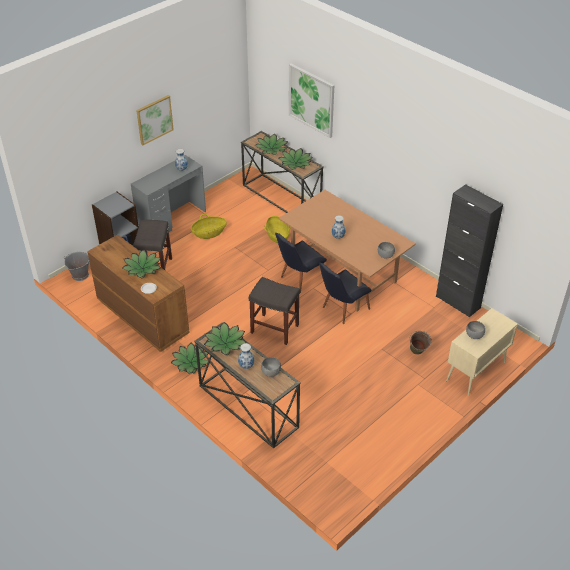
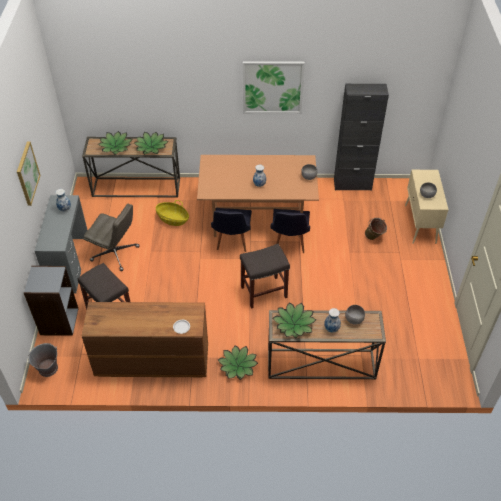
camera: 45 degrees left, 5 degrees up
potted plant [122,250,161,278] -> none
basket [191,214,227,239] -> grey office chair [84,203,140,271]
picture [289,64,334,138] -> picture moved to [243,61,305,114]

